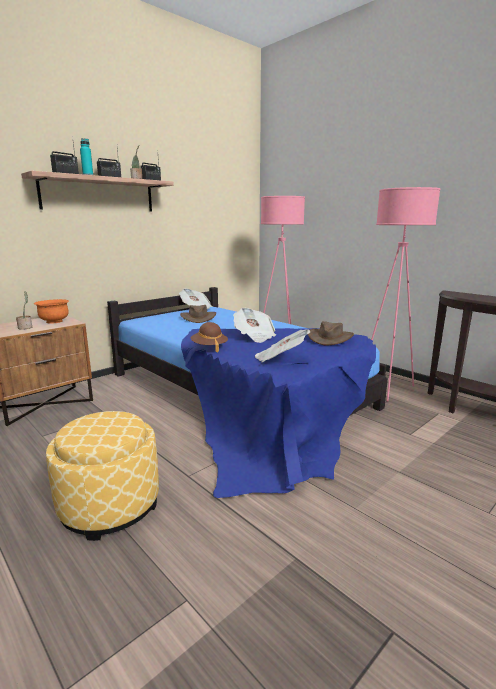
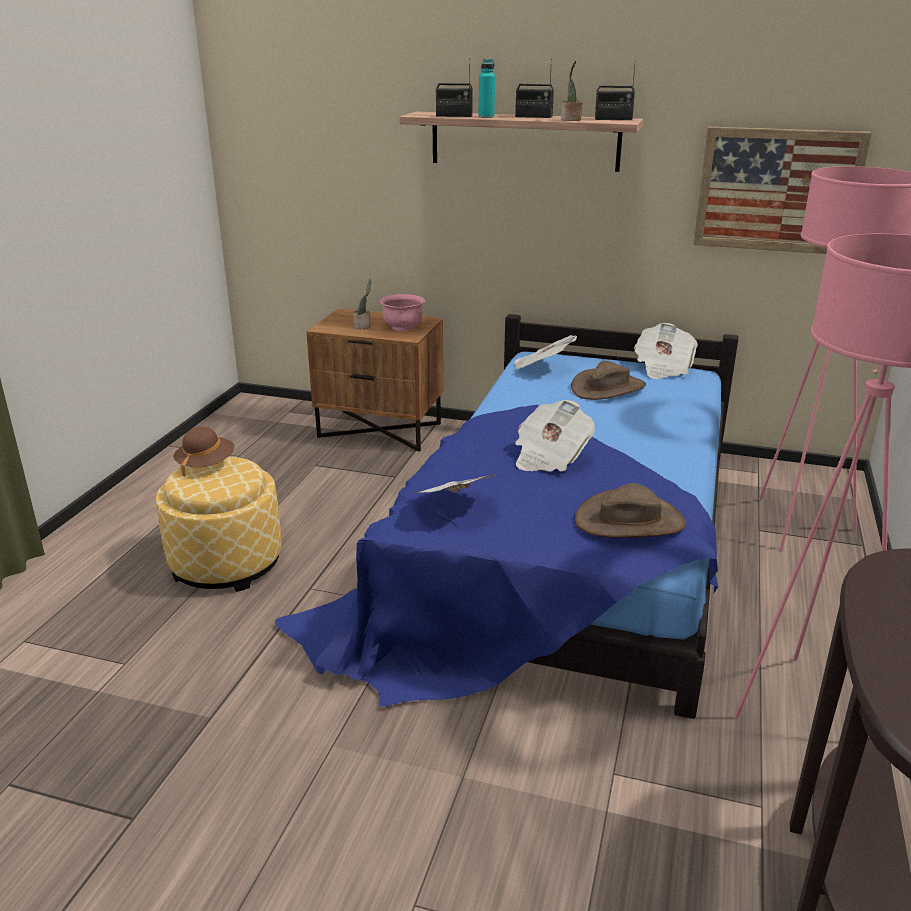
camera: 60 degrees right, 10 degrees up
orange bowl [34,299,69,324] -> pink bowl [380,294,425,331]
brown hat [191,322,228,352] -> brown hat moved to [174,426,235,477]
none -> newspaper [514,335,577,370]
none -> picture [693,127,872,254]

